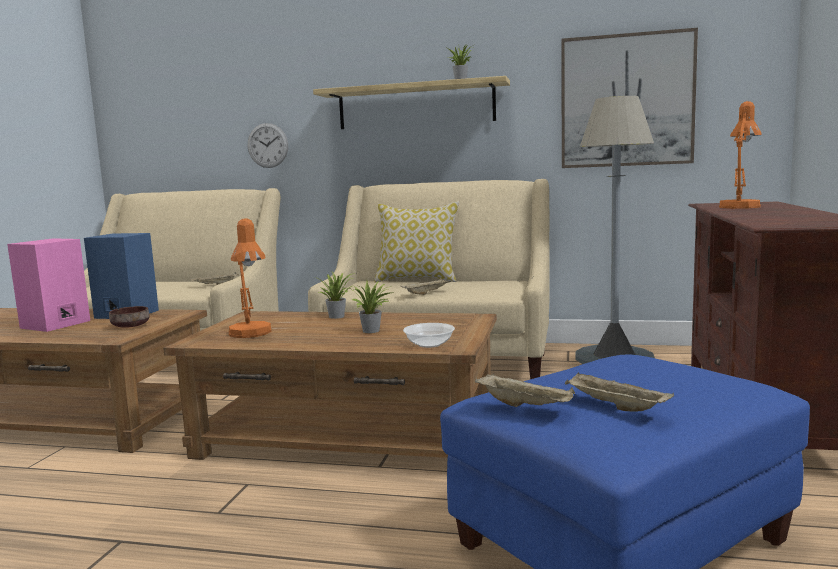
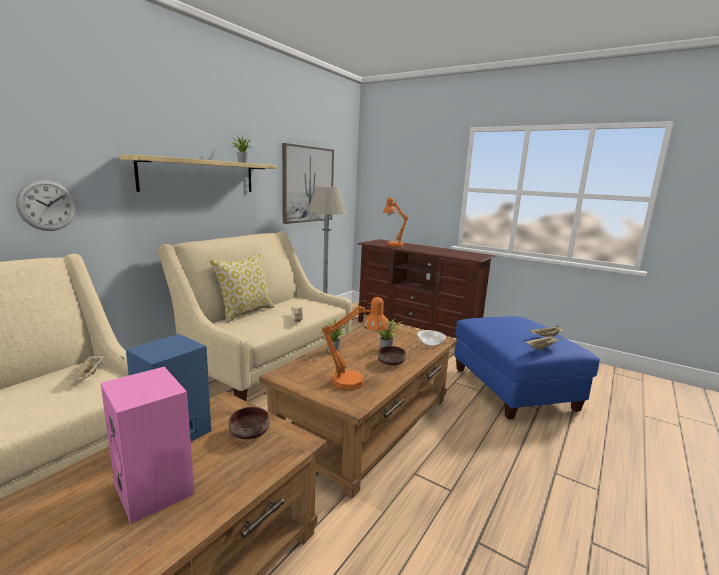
camera: 70 degrees left, 5 degrees up
none -> brown bowl [378,346,406,365]

